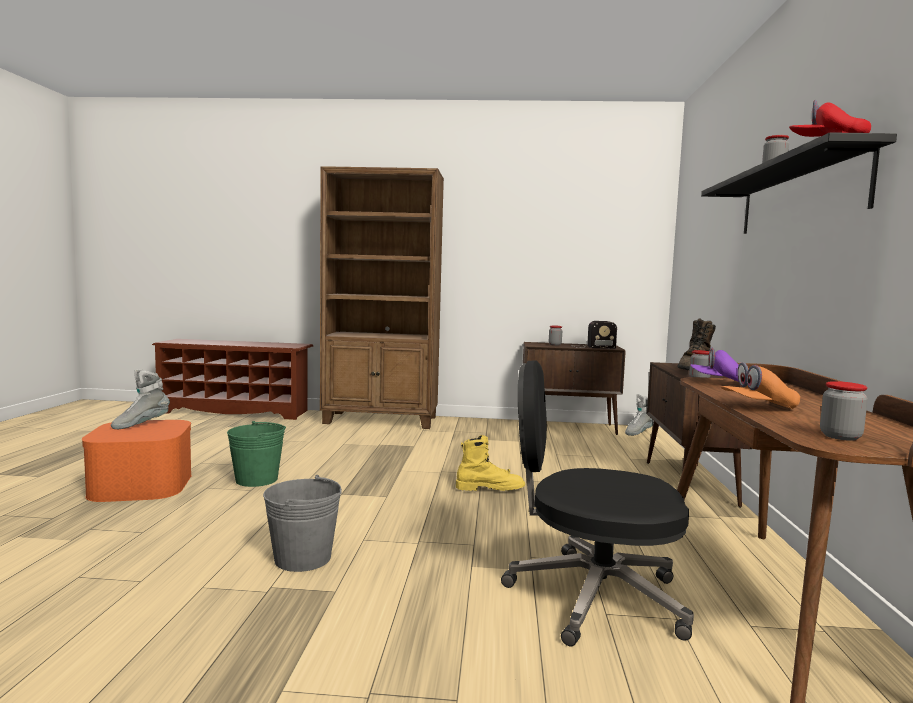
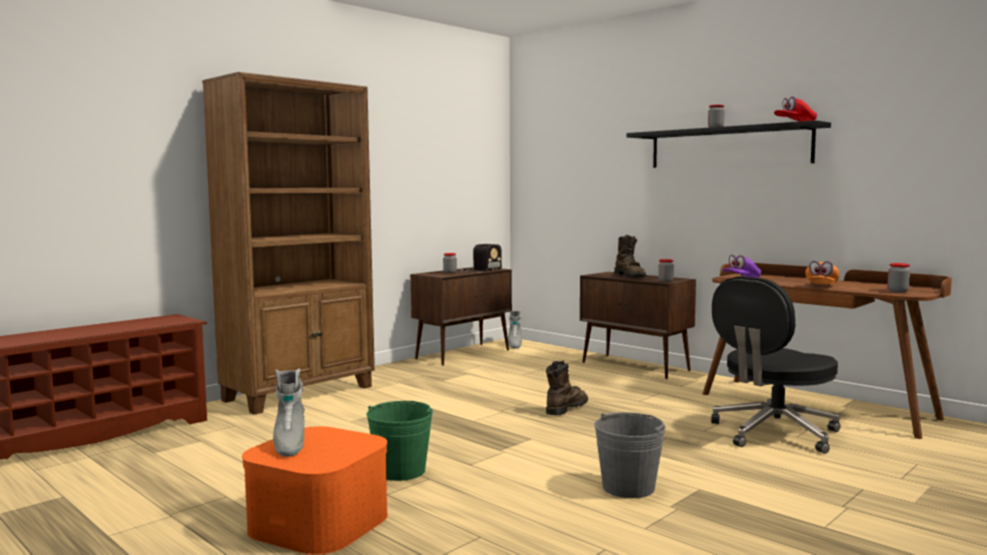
camera: 50 degrees left, 0 degrees up
yellow boot [456,435,525,491] -> brown boot [546,361,588,415]

